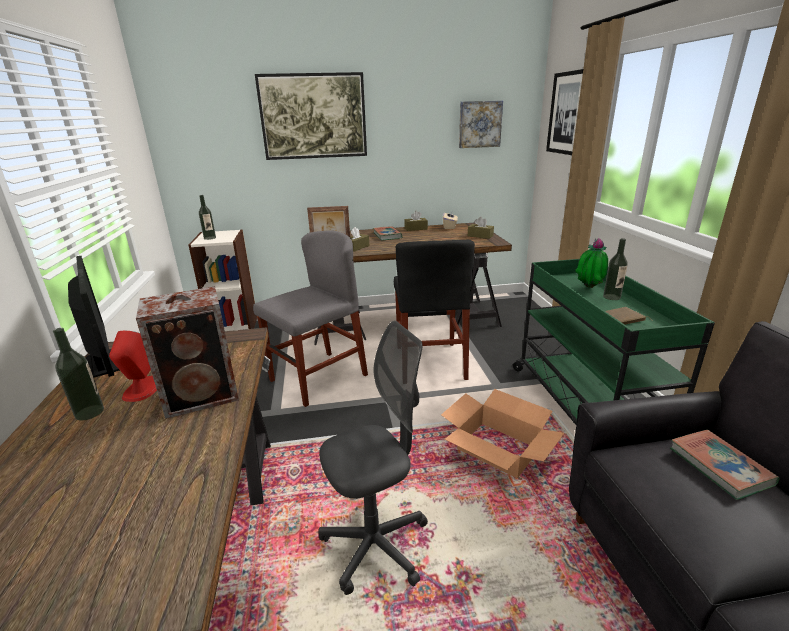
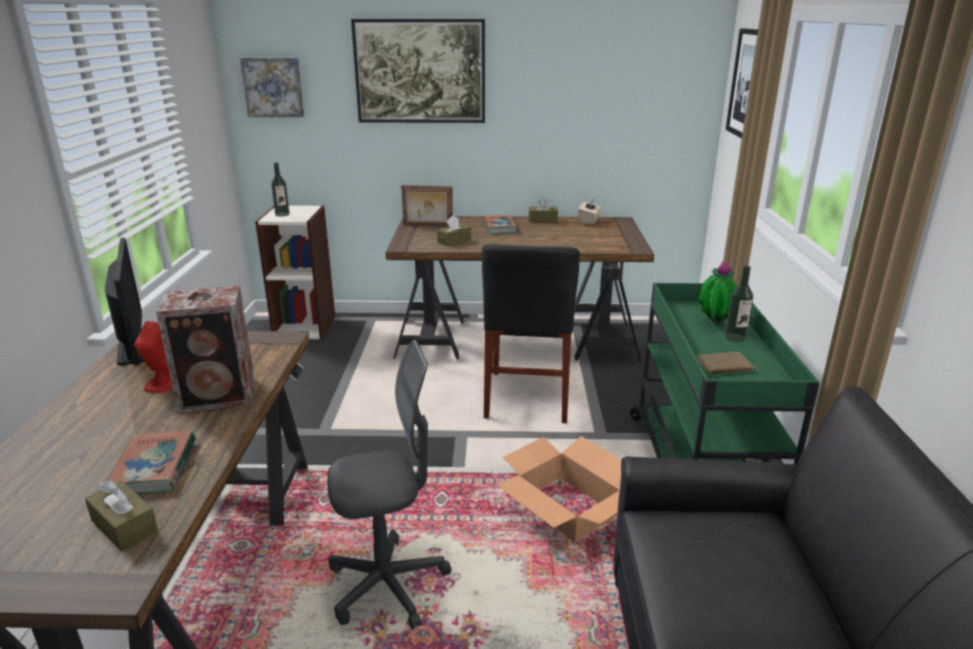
camera: 10 degrees right, 0 degrees up
bottle [53,328,104,420] -> none
grey chair [253,231,368,407] -> none
picture [459,101,503,148] -> picture moved to [240,57,304,117]
brown tissue box [468,217,494,239] -> brown tissue box moved to [85,480,159,552]
book [670,430,779,500] -> book moved to [107,431,196,494]

